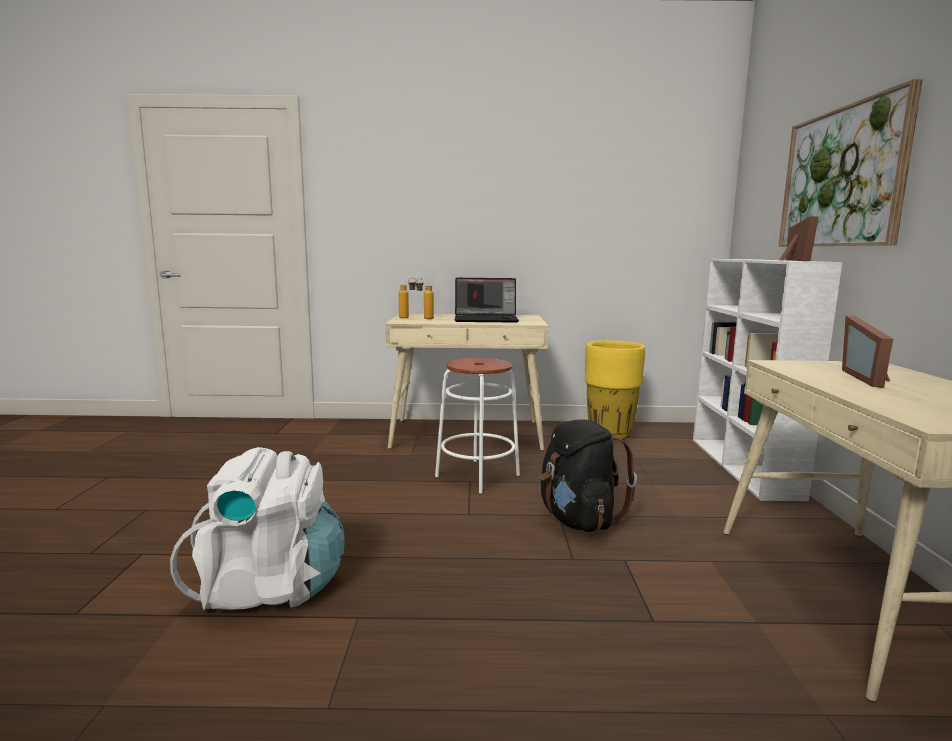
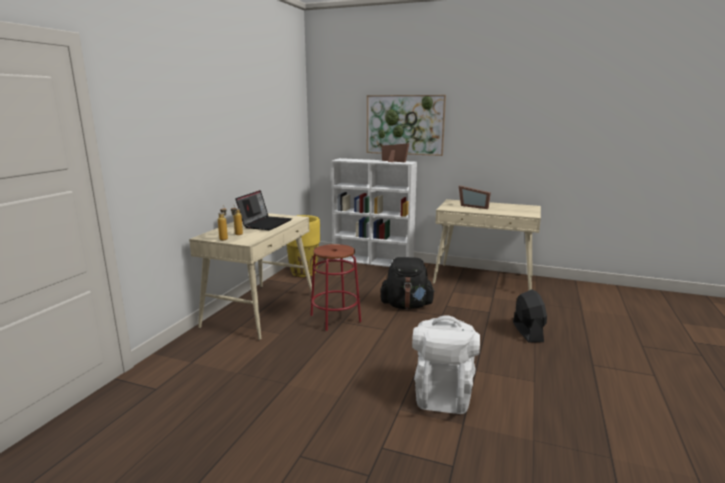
camera: 70 degrees left, 5 degrees up
white stool [435,358,520,493] -> red stool [311,244,361,331]
none -> black fan [513,289,547,343]

